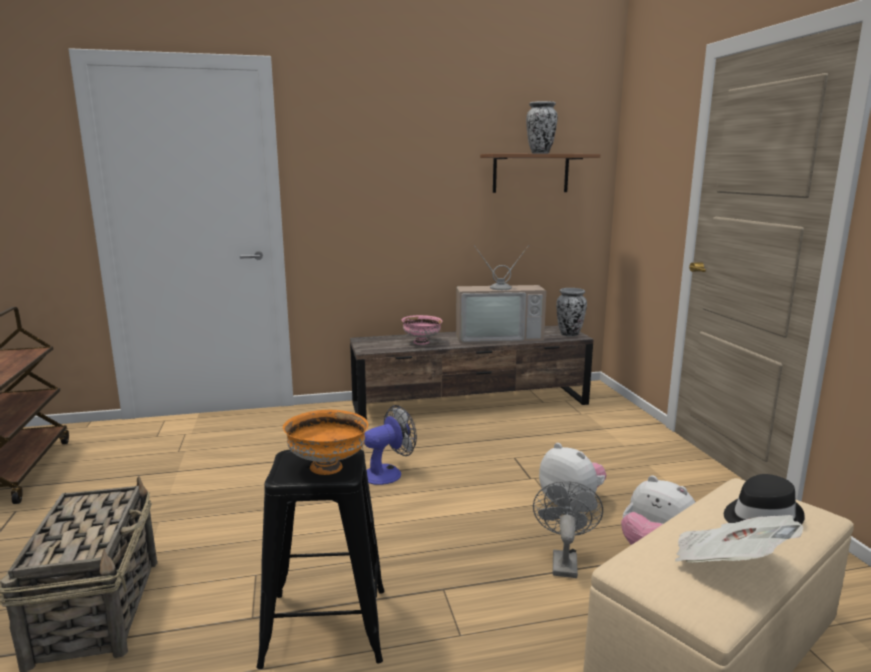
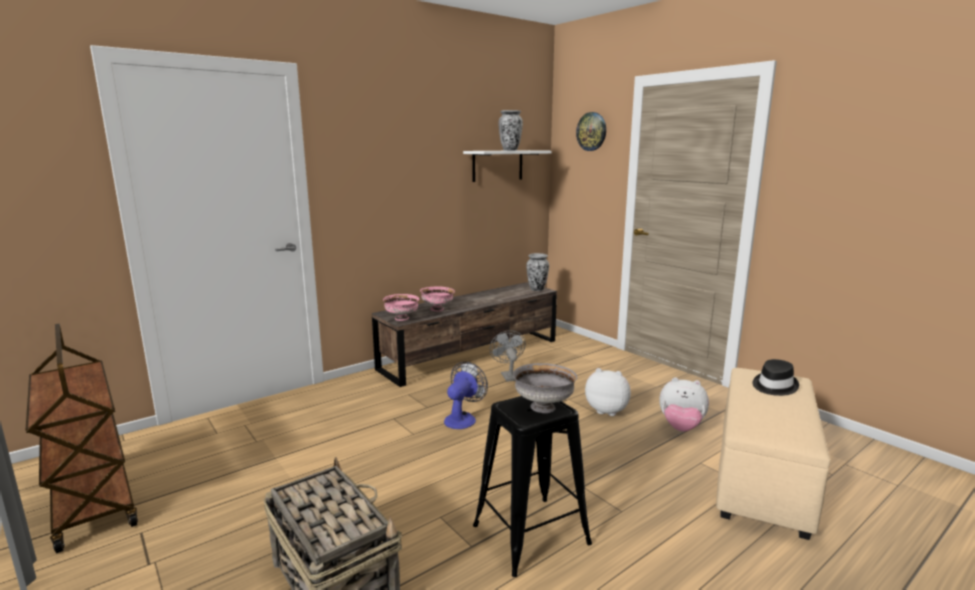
camera: 25 degrees left, 0 degrees up
orange bowl [283,410,369,475] -> grey bowl [513,363,577,413]
television [456,245,546,343] -> none
brown shelf [480,153,600,193] -> white shelf [463,150,552,182]
grey fan [533,481,603,578] -> grey fan moved to [490,330,525,382]
newspaper [675,515,804,562] -> none
none -> pink bowl [383,294,419,321]
none -> wall clock [576,112,606,151]

